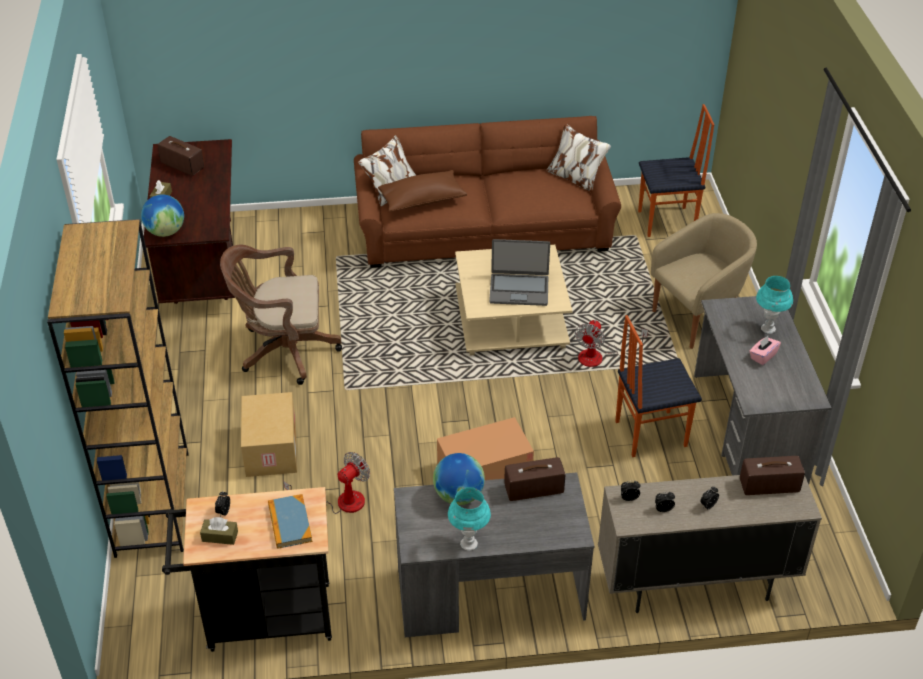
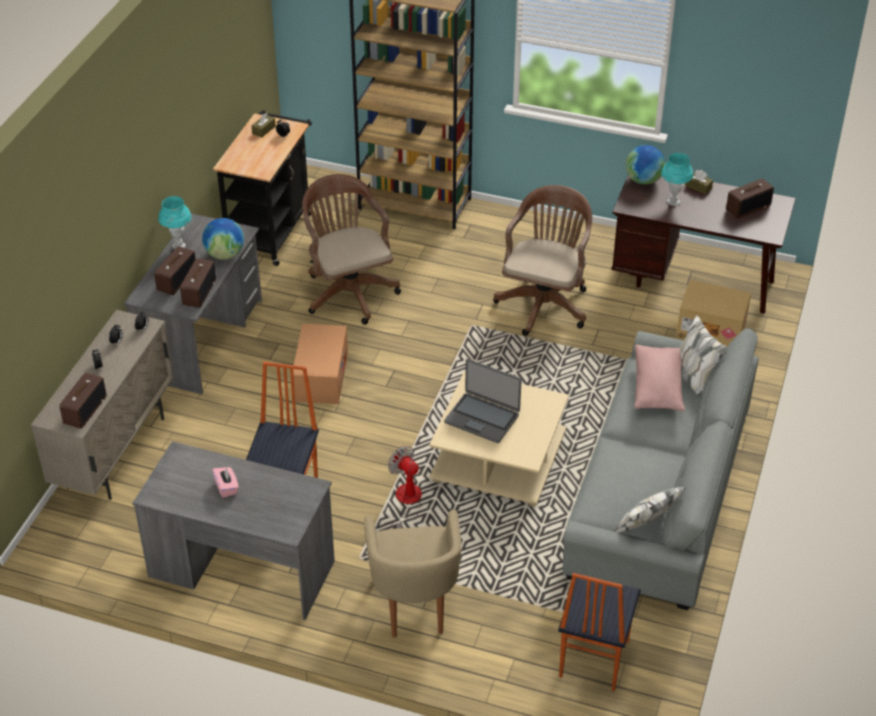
camera: 115 degrees right, 0 degrees up
cardboard box [241,392,297,477] -> cardboard box moved to [676,280,751,347]
book [268,494,312,549] -> none
fan [284,452,370,514] -> brown office chair [302,174,401,325]
brown sofa [354,116,621,268] -> grey sofa [562,315,759,610]
brown pillow [378,170,467,212] -> pink pillow [635,345,685,412]
laptop [489,239,550,306] -> laptop turned 90 degrees counterclockwise [444,359,522,443]
turquoise table lamp [756,276,793,334] -> turquoise table lamp moved to [661,153,693,206]
none -> radio [154,246,195,295]

